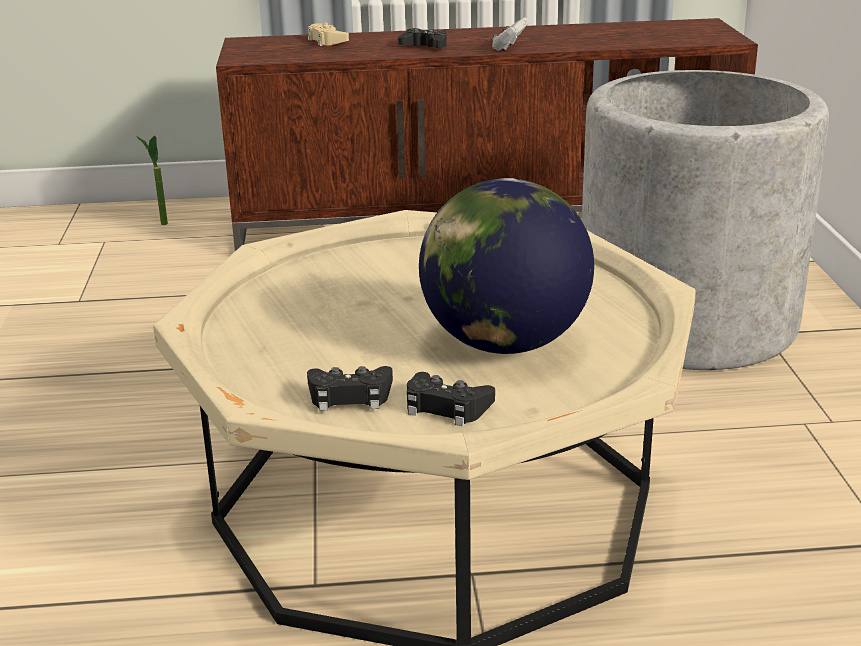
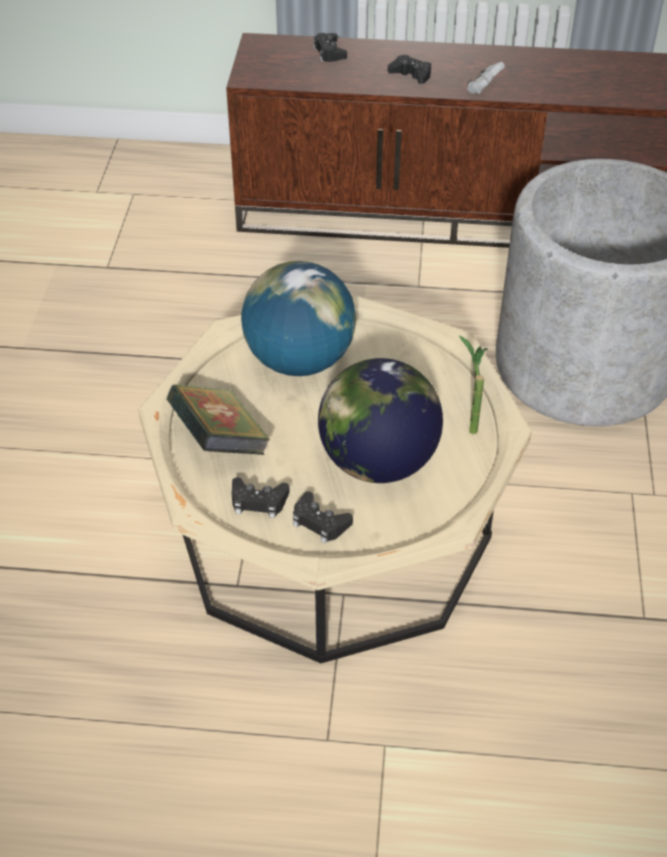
camera: 10 degrees right, 20 degrees up
potted plant [136,135,168,225] -> potted plant moved to [459,336,488,434]
beige game controller [308,23,349,46] -> black game controller [313,33,347,62]
none -> book [166,384,271,455]
none -> globe [241,261,356,376]

